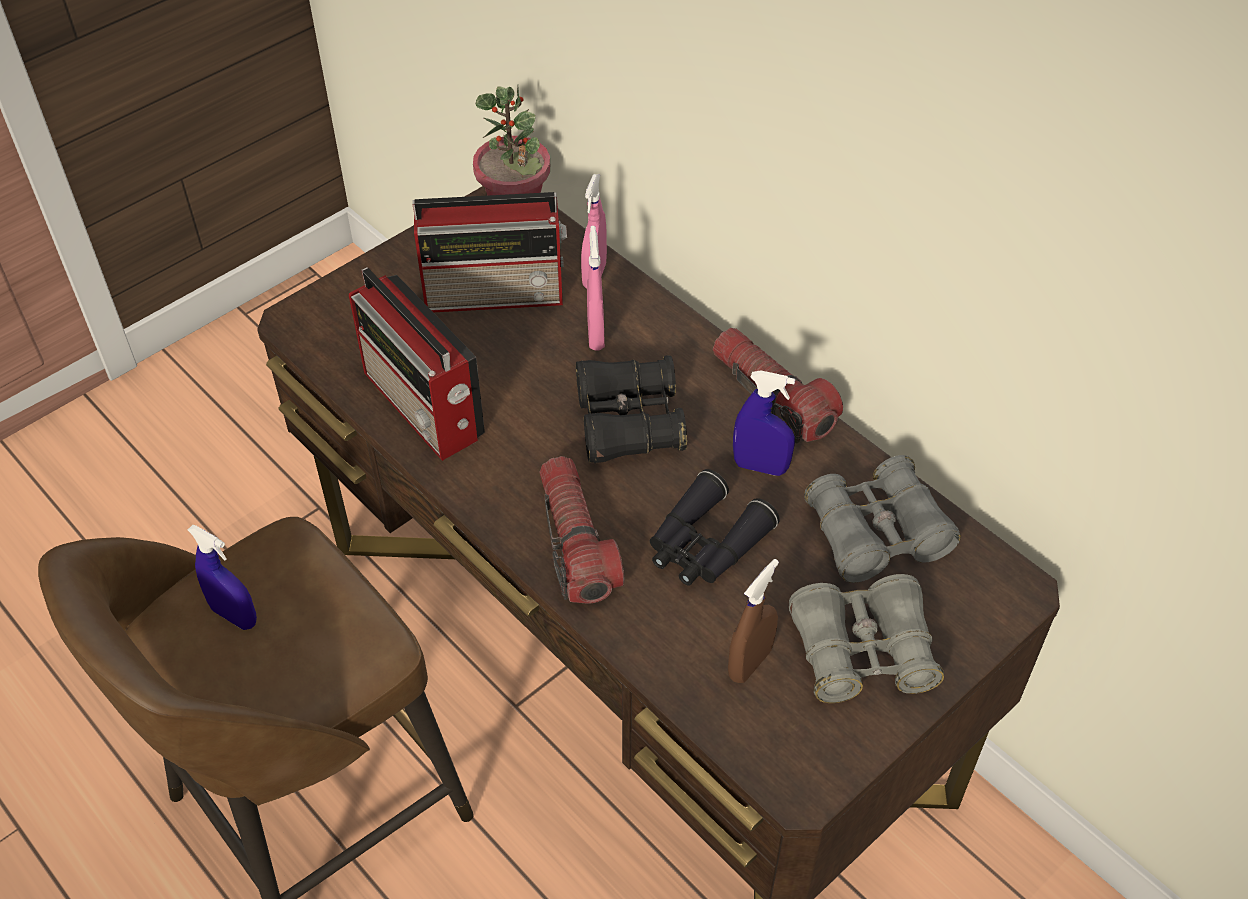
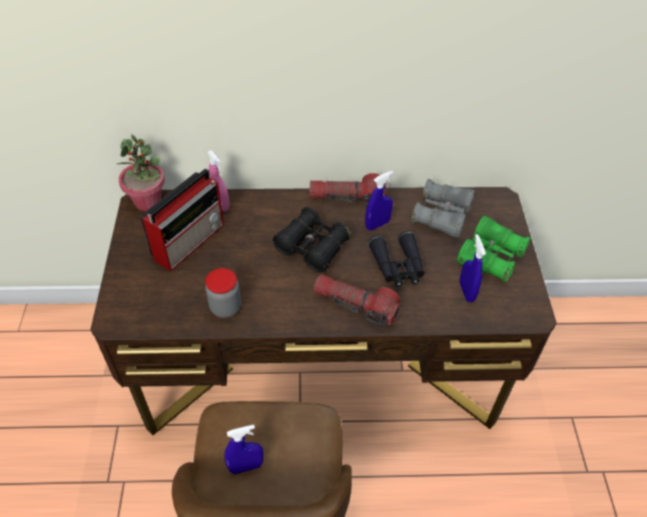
camera: 50 degrees left, 0 degrees up
radio [349,267,485,461] -> jar [205,268,241,318]
pink spray bottle [587,226,605,351] -> none
brown spray bottle [728,559,779,683] -> blue spray bottle [459,234,486,302]
grey binoculars [789,574,944,703] -> green binoculars [457,216,531,283]

